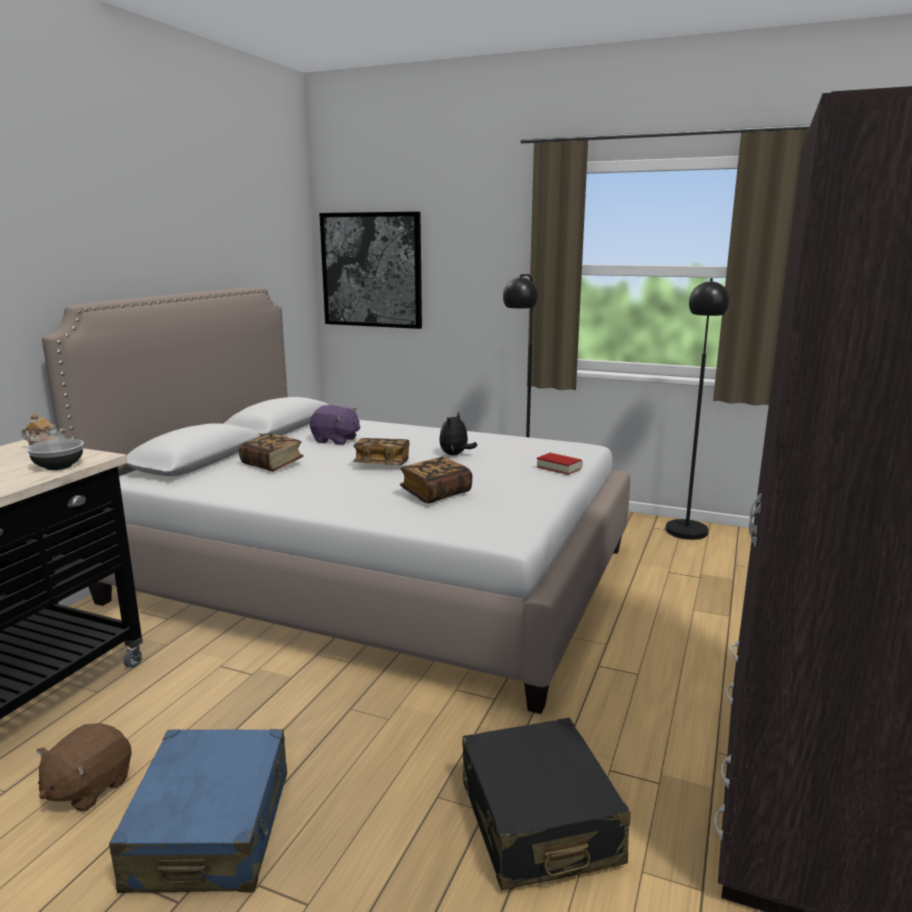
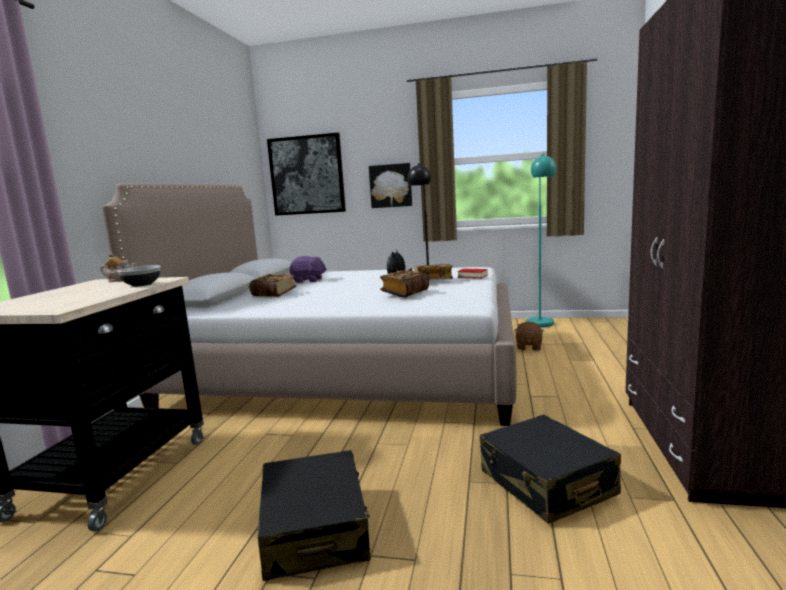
camera: 10 degrees left, 5 degrees down
brown plush toy [37,723,132,812] -> brown plush toy moved to [514,321,544,351]
blue suitcase [109,729,287,893] -> black suitcase [258,450,371,581]
book [354,438,409,465] -> book moved to [414,264,453,280]
black floor lamp [666,278,730,540] -> turquoise floor lamp [526,154,556,327]
none -> picture [369,163,412,208]

